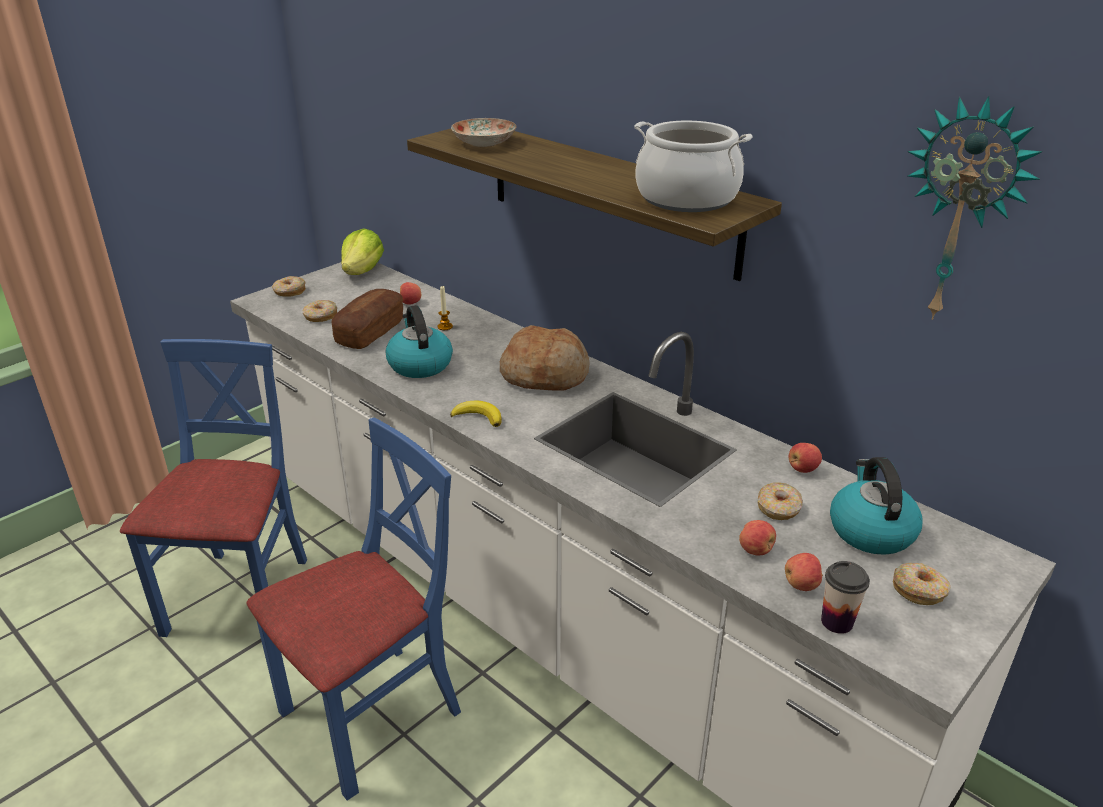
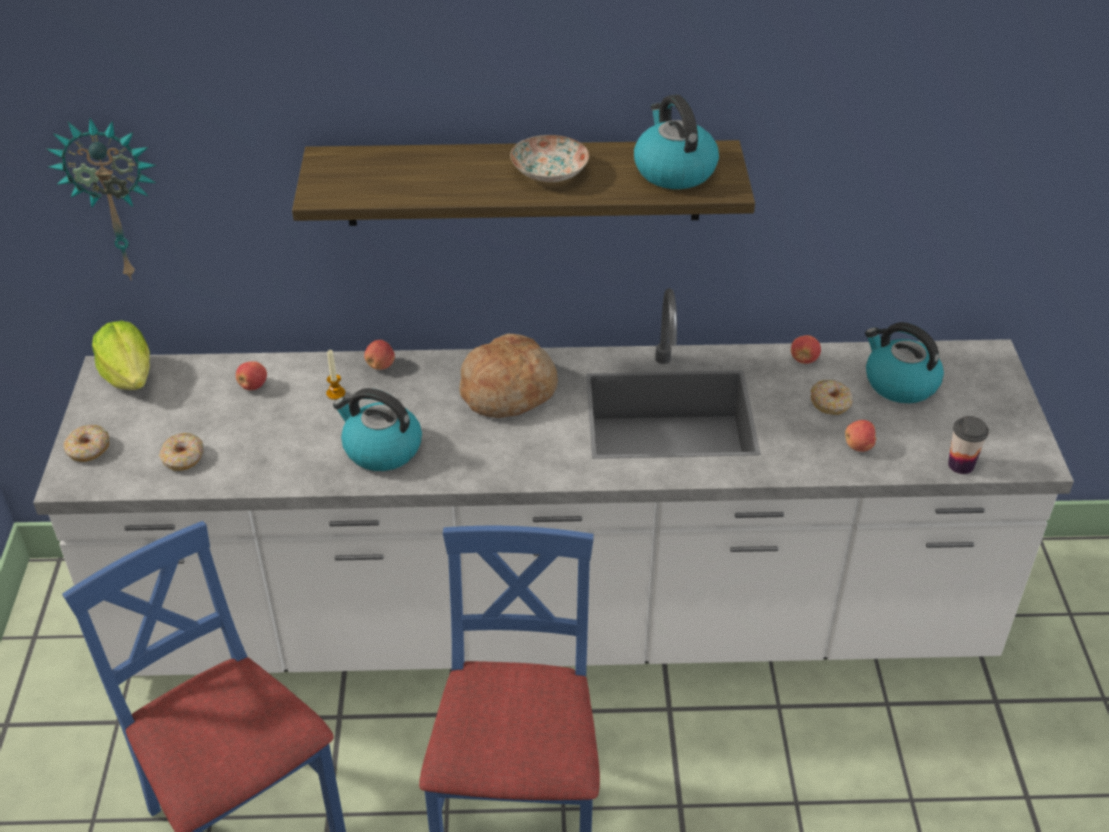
camera: 45 degrees left, 10 degrees up
bread [332,289,403,349] -> none
banana [450,400,502,427] -> none
plate [451,118,517,147] -> plate moved to [510,135,589,182]
cooking pot [634,121,752,212] -> kettle [634,95,719,189]
apple [785,553,823,591] -> apple moved to [364,340,395,370]
donut [893,563,951,605] -> none
wall clock [908,96,1042,320] -> wall clock moved to [46,118,156,281]

